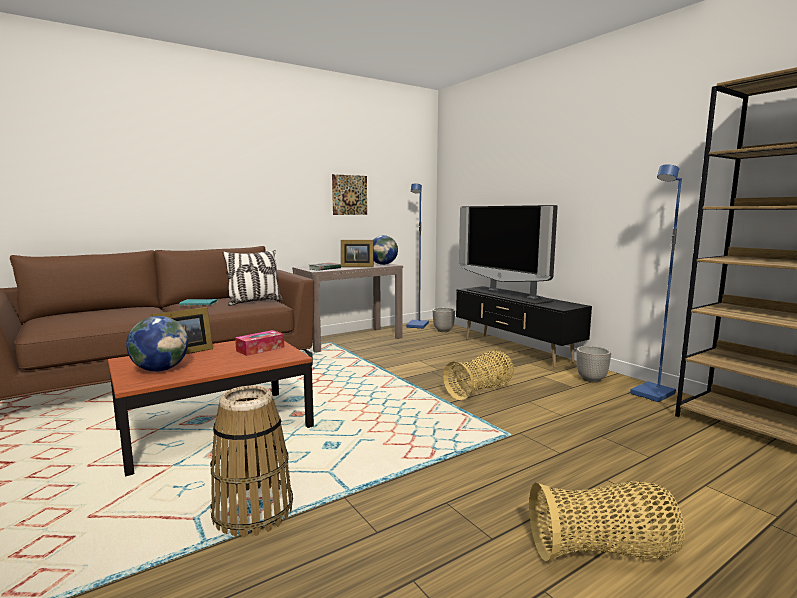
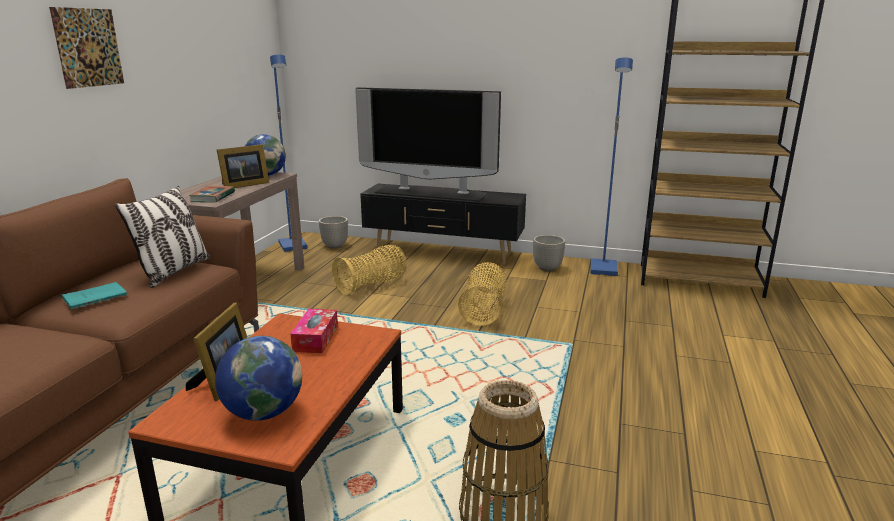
camera: 40 degrees left, 10 degrees up
picture [332,174,367,215] -> picture moved to [49,7,124,89]
basket [529,481,685,562] -> basket moved to [332,245,407,295]

